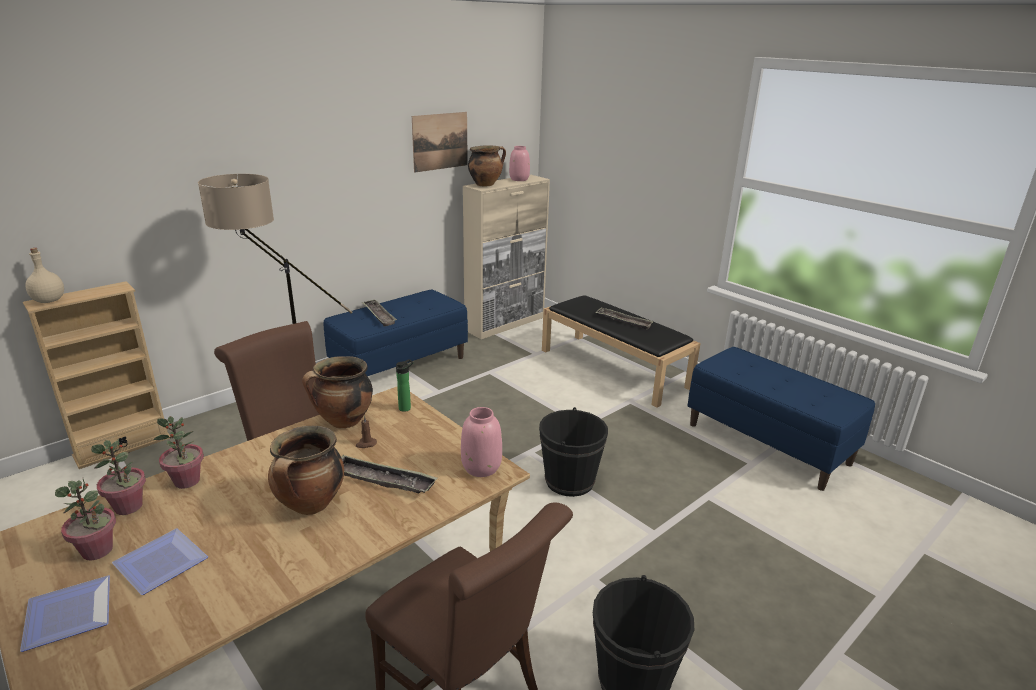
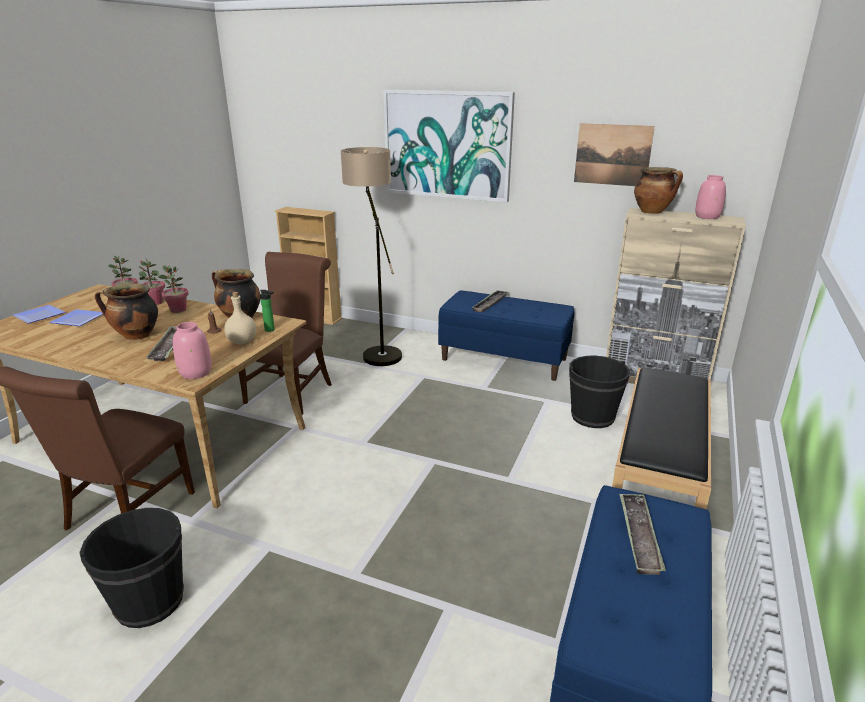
camera: 65 degrees right, 0 degrees up
beige bottle [25,248,64,303] -> beige bottle moved to [224,292,256,344]
potted plant [55,479,116,560] -> potted plant moved to [158,265,188,313]
black bucket [539,407,608,497] -> black bucket moved to [569,356,630,428]
tray [595,308,654,330] -> tray moved to [619,494,666,575]
none -> picture [383,90,515,203]

